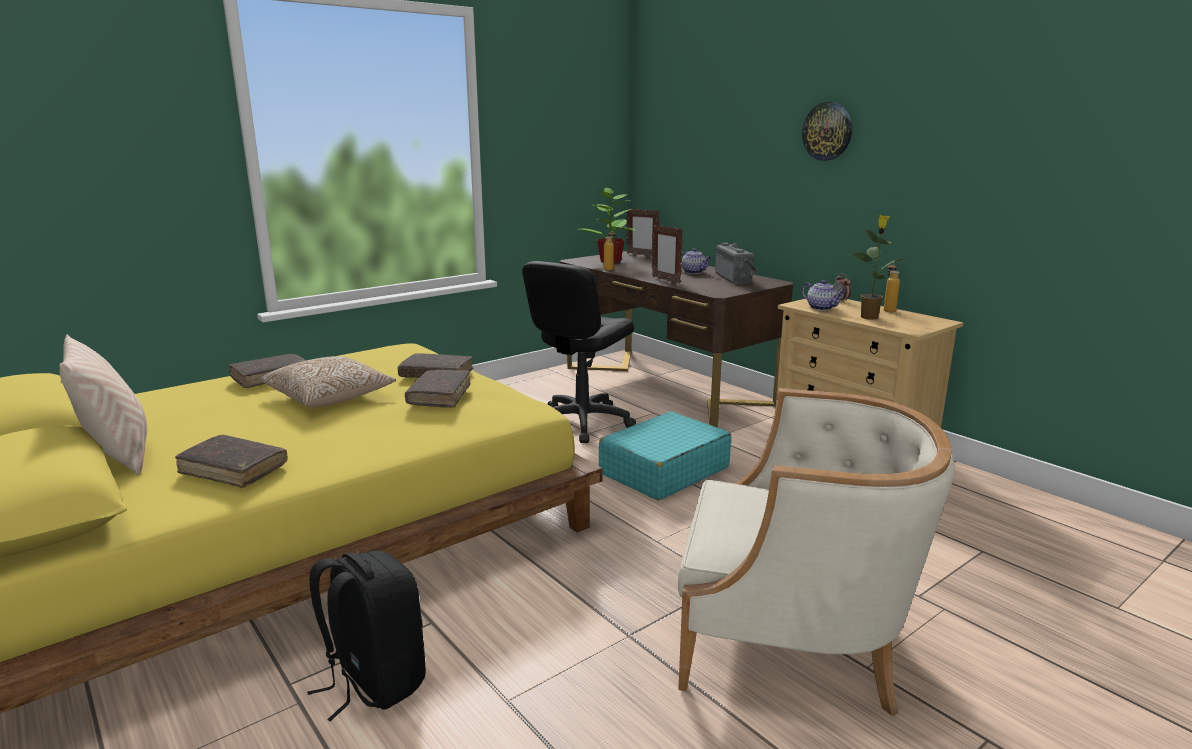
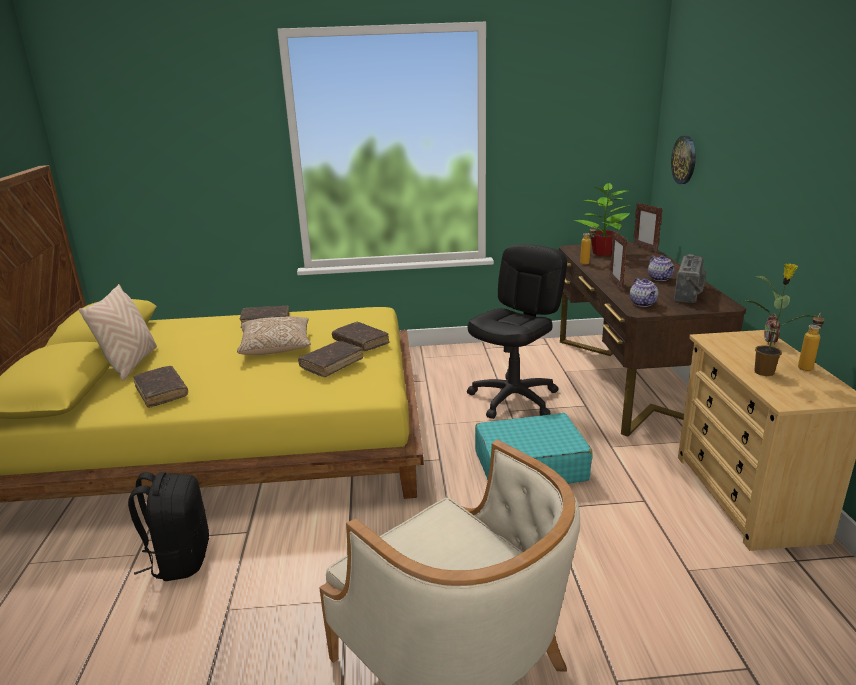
camera: 35 degrees right, 5 degrees up
black office chair [522,261,636,443] -> black office chair turned 150 degrees clockwise [467,244,567,419]
wall clock [802,102,852,161] -> wall clock moved to [671,136,696,184]
teapot [802,280,845,310] -> teapot moved to [630,278,658,307]

